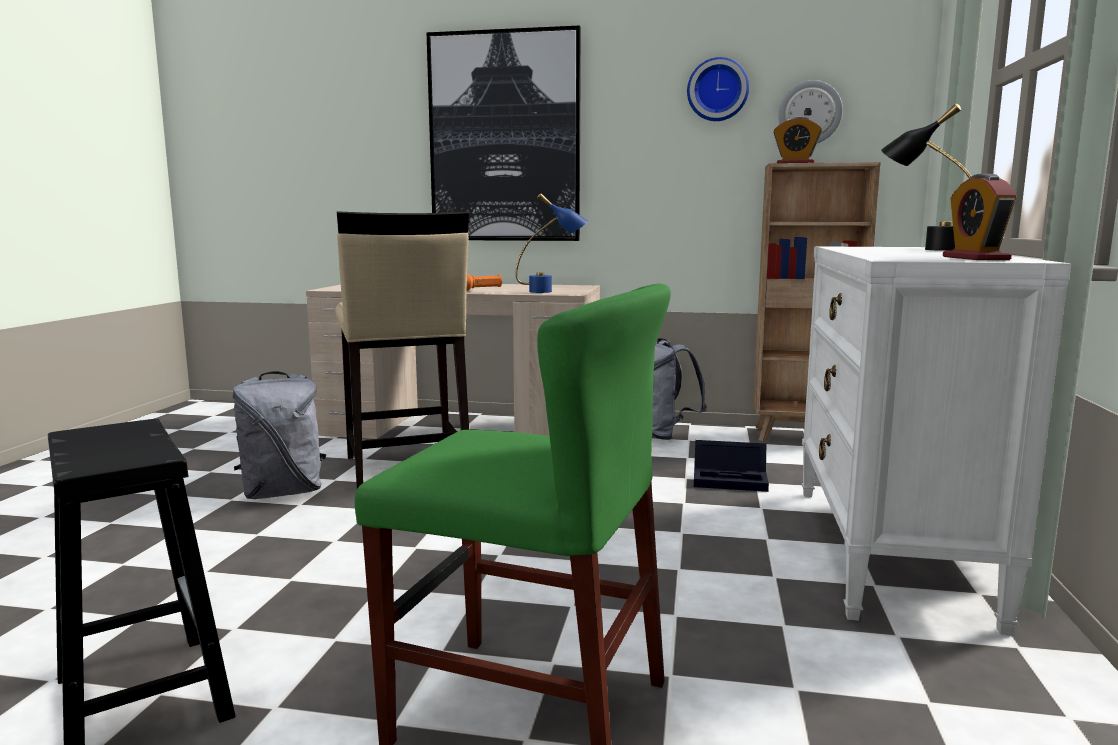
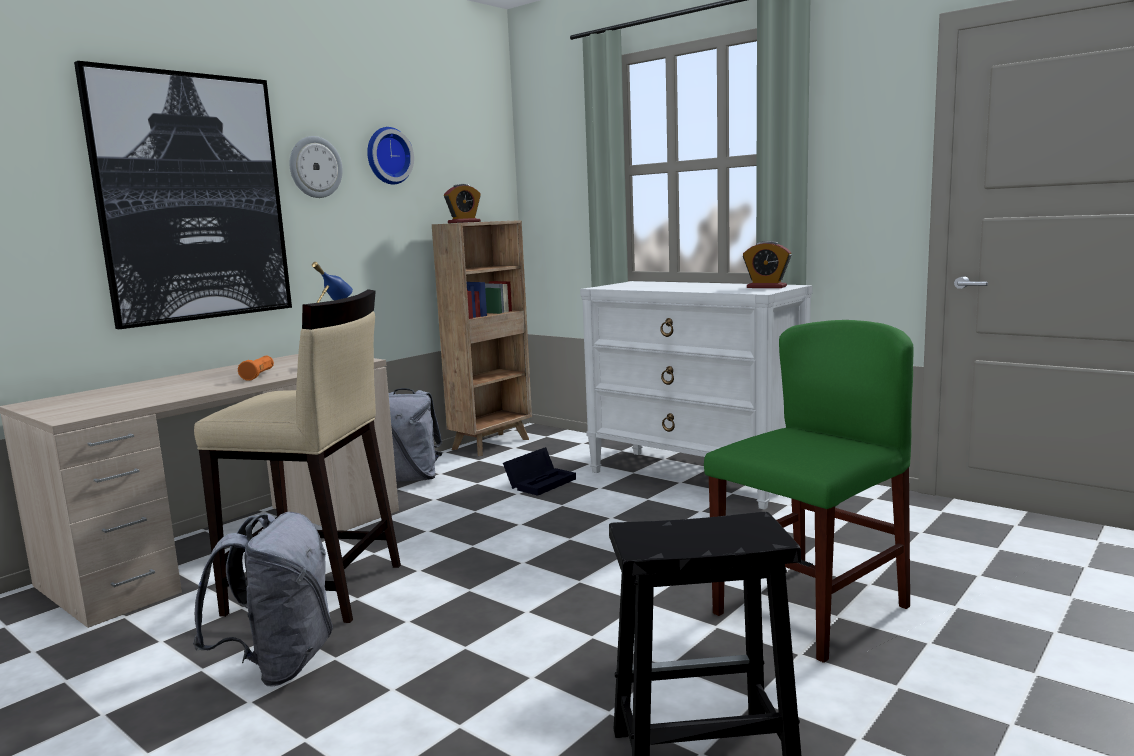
camera: 60 degrees left, 0 degrees up
wall clock [778,80,843,143] -> wall clock moved to [289,136,343,198]
black table lamp [881,104,972,251] -> none

